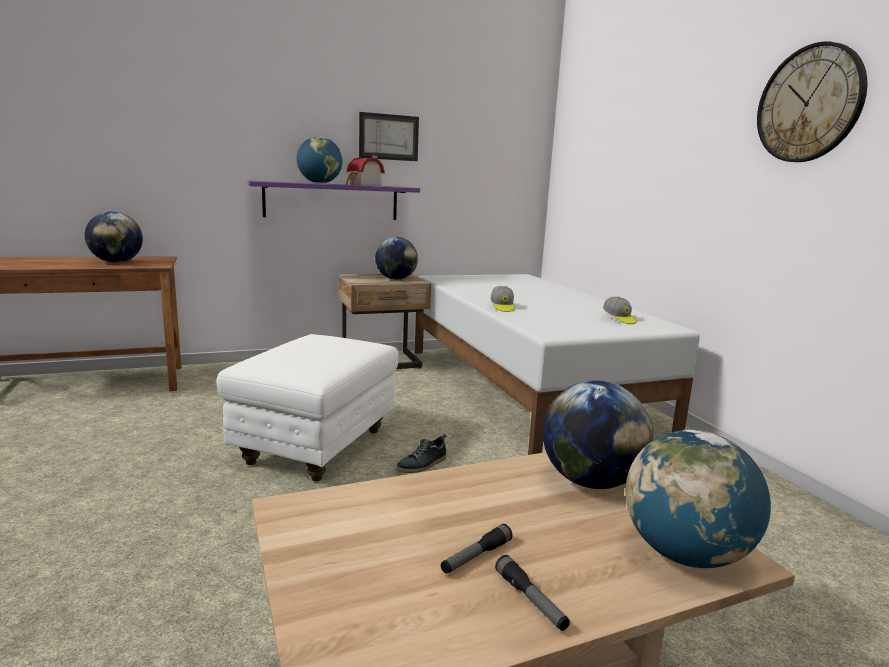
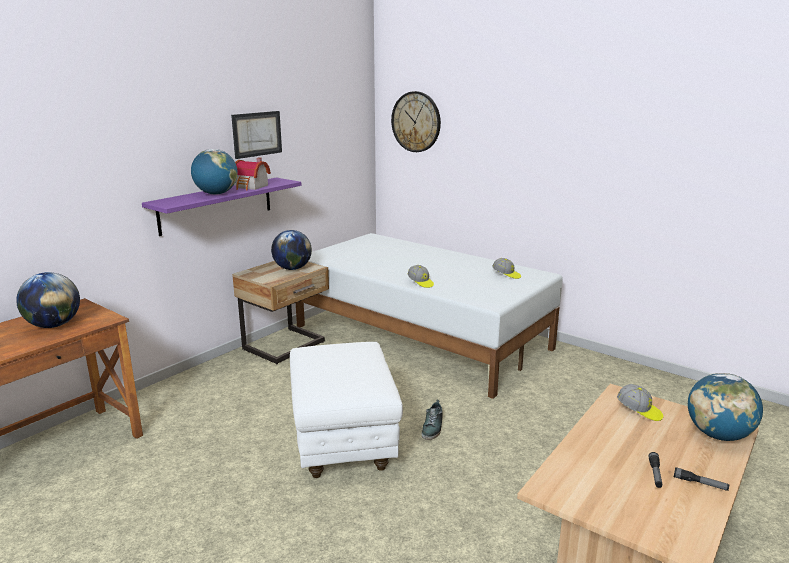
camera: 30 degrees left, 5 degrees up
globe [543,380,653,489] -> cap [617,384,663,421]
wall clock [757,42,867,162] -> wall clock moved to [391,91,441,152]

